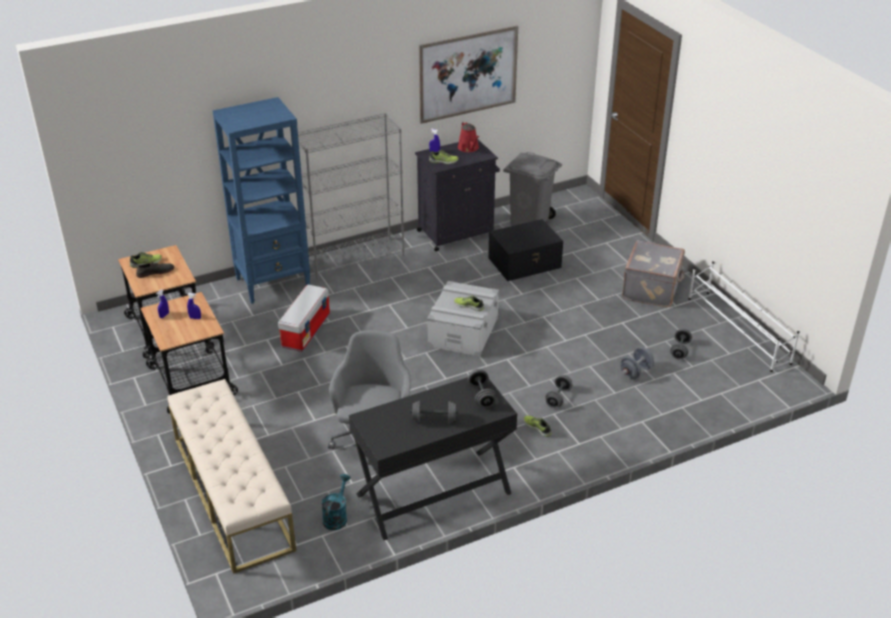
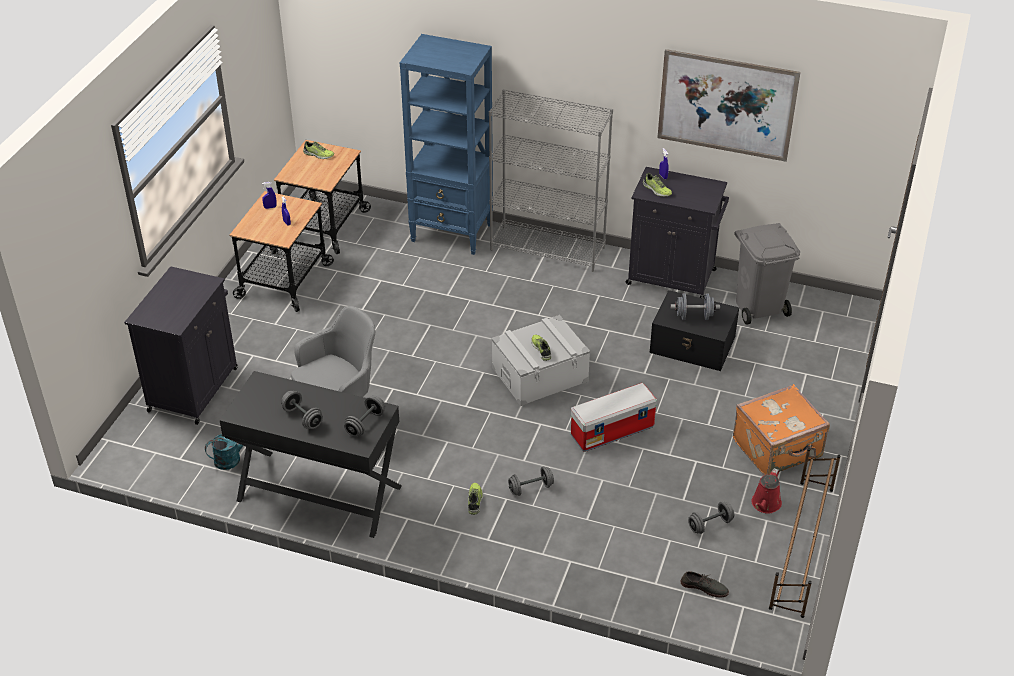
camera: 45 degrees right, 5 degrees up
grey shoe [136,260,174,278] -> grey shoe moved to [680,571,729,598]
beige bench [168,379,296,574] -> black cabinet [124,266,238,425]
storage box [278,284,330,352] -> storage box moved to [571,383,657,452]
red watering can [458,121,479,152] -> red watering can moved to [751,468,782,514]
grey dumbbell [620,347,654,379] -> grey dumbbell moved to [671,293,720,320]
grey suitcase [622,240,685,307] -> orange suitcase [733,384,830,475]
white shoe rack [688,261,800,372] -> brown shoe rack [769,448,840,618]

